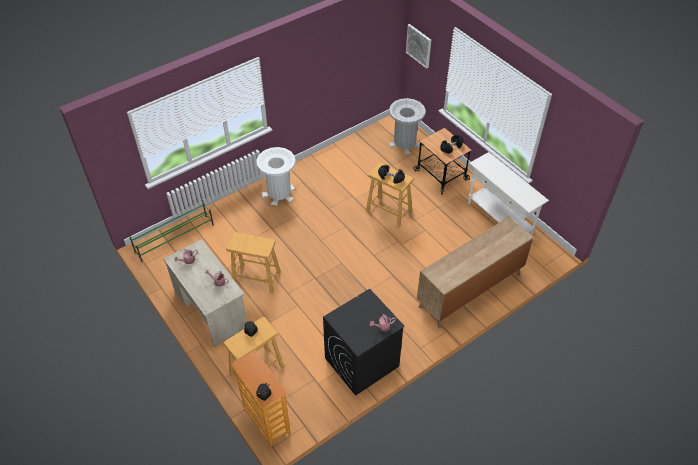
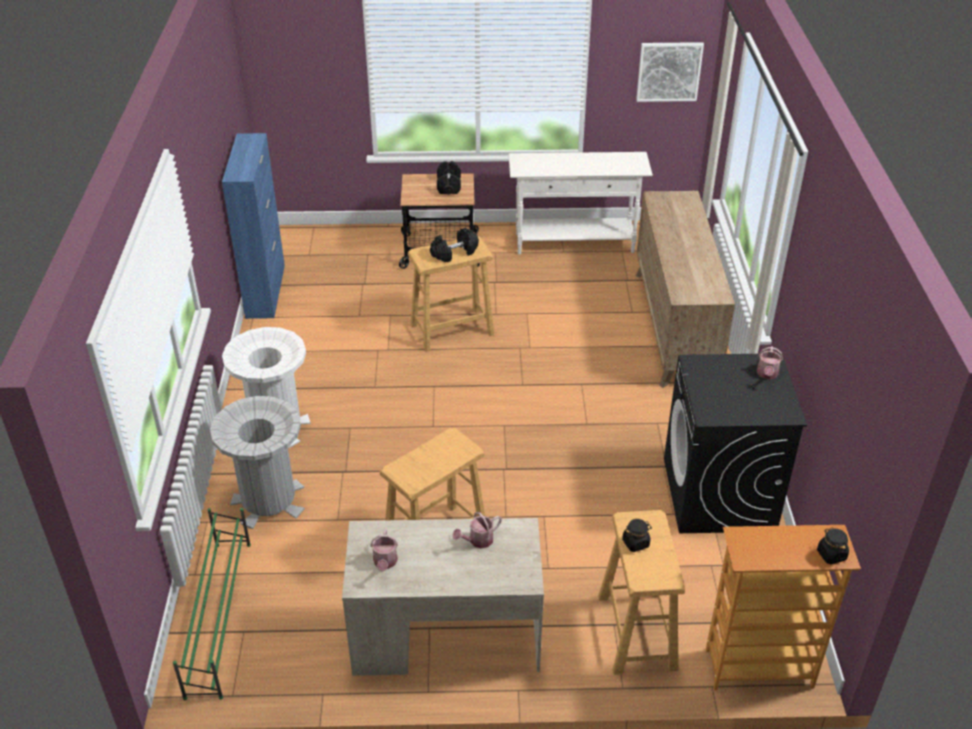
camera: 55 degrees left, 10 degrees down
grey trash can [389,98,426,154] -> grey trash can moved to [210,396,304,529]
picture [406,24,431,69] -> picture moved to [636,42,704,102]
none -> blue cabinet [222,133,285,319]

